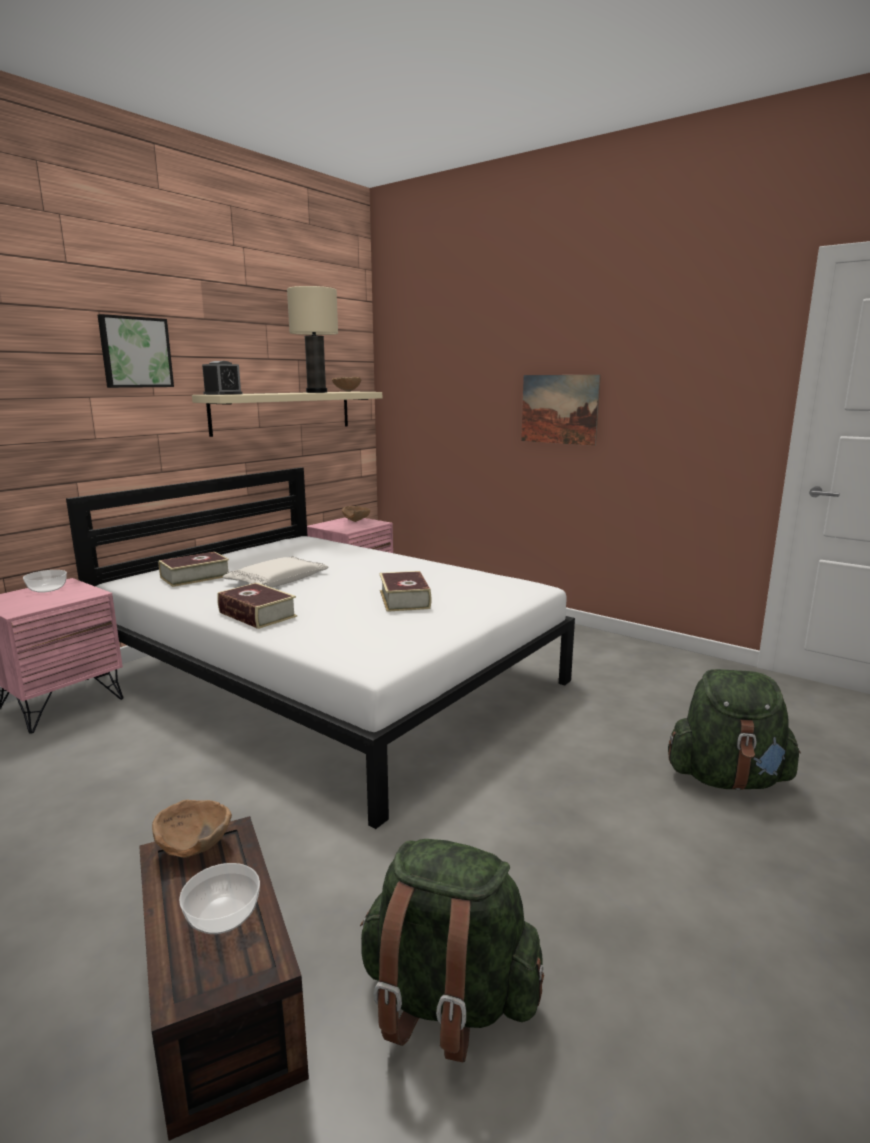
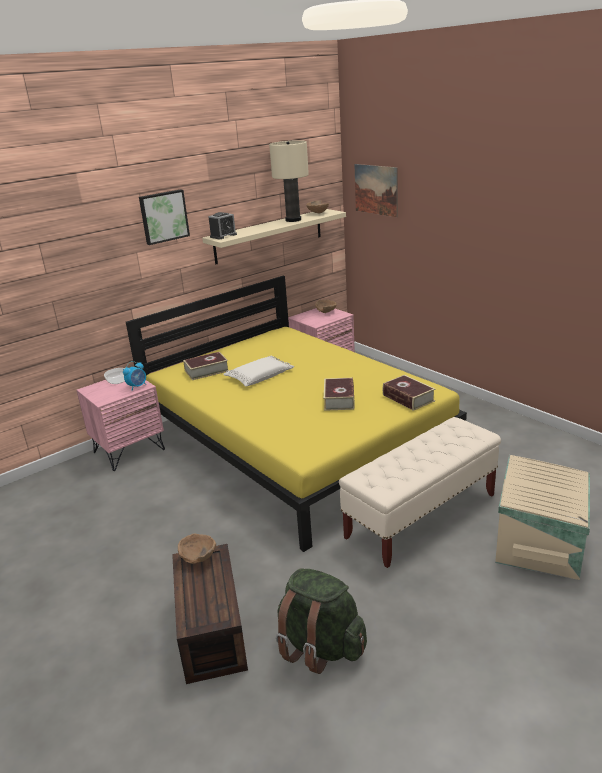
camera: 15 degrees right, 10 degrees up
white bed [66,467,575,829] -> yellow bed [126,276,467,552]
bowl [179,863,260,934] -> none
book [217,583,297,629] -> book moved to [383,375,436,411]
picture [521,375,601,446] -> picture moved to [354,164,398,217]
green backpack [668,669,801,790] -> beige storage box [495,455,590,580]
none -> alarm clock [123,361,146,390]
none -> beige bench [339,417,501,568]

